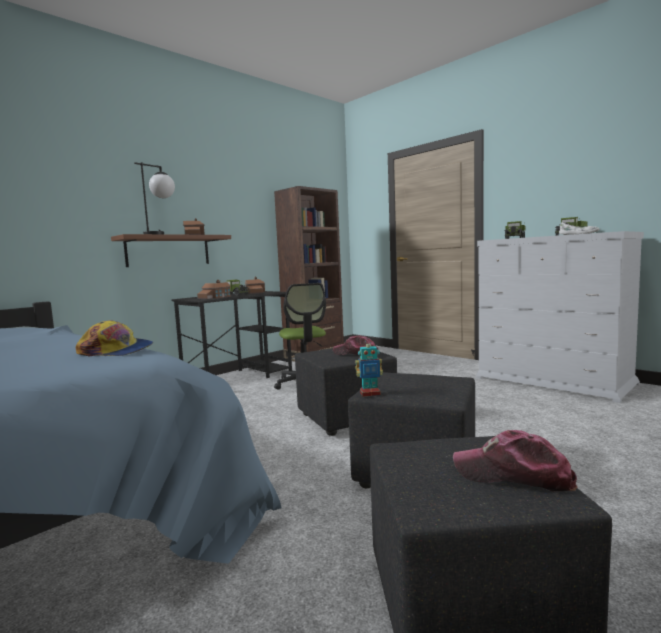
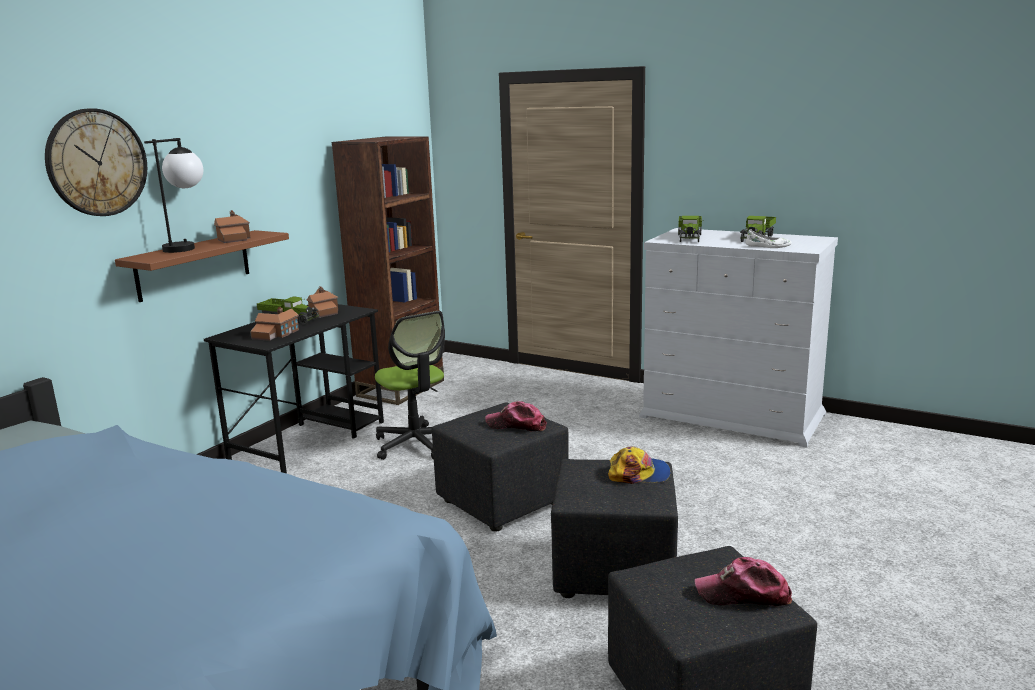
camera: 15 degrees left, 10 degrees up
cap [76,320,153,356] -> cap moved to [608,446,671,484]
toy robot [355,338,383,397] -> none
none -> wall clock [45,108,147,216]

